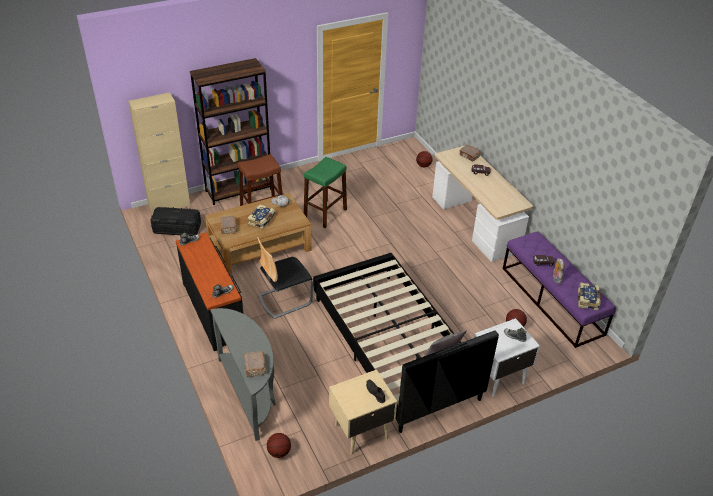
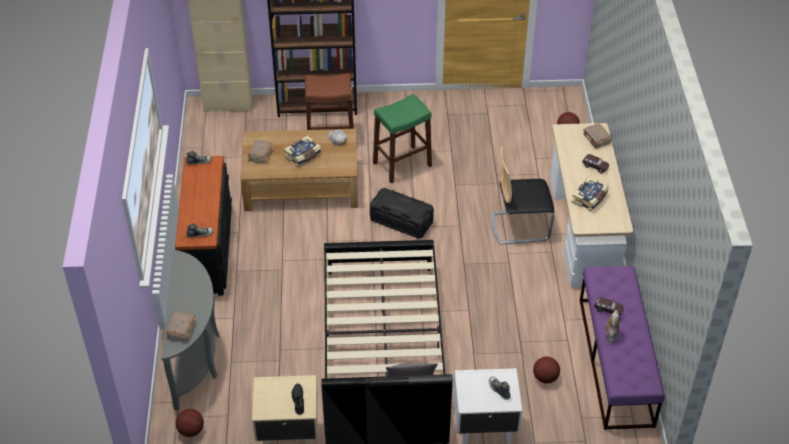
camera: 25 degrees right, 5 degrees up
black storage box [150,207,201,236] -> black storage box moved to [370,188,434,239]
chair [257,237,313,319] -> chair moved to [491,146,554,245]
book [578,282,601,310] -> book moved to [572,176,609,212]

